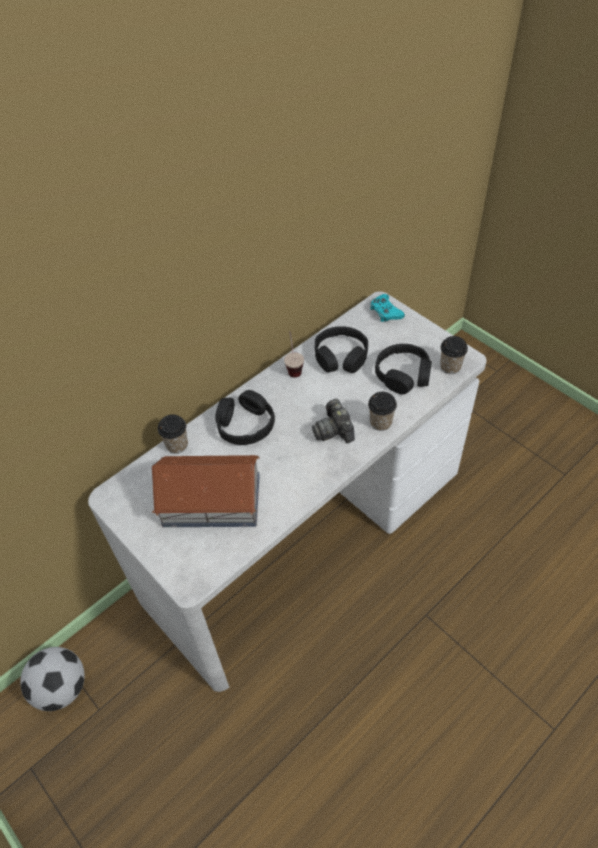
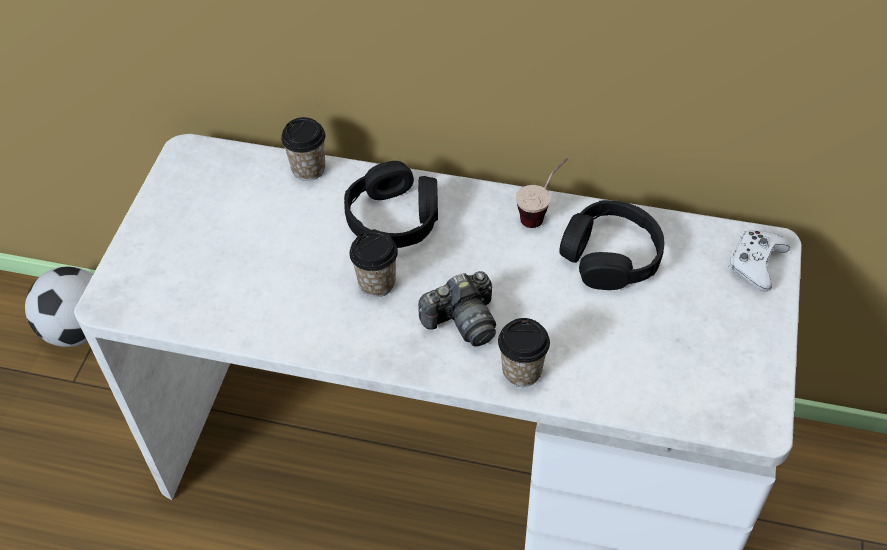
camera: 55 degrees right, 0 degrees up
toy house [152,455,260,527] -> none
camera [312,399,355,443] -> camera turned 150 degrees counterclockwise [418,271,496,346]
turquoise game controller [370,294,405,322] -> white game controller [728,230,790,292]
black headphones [375,344,432,394] -> none
cup [440,336,468,374] -> cup moved to [349,230,398,297]

